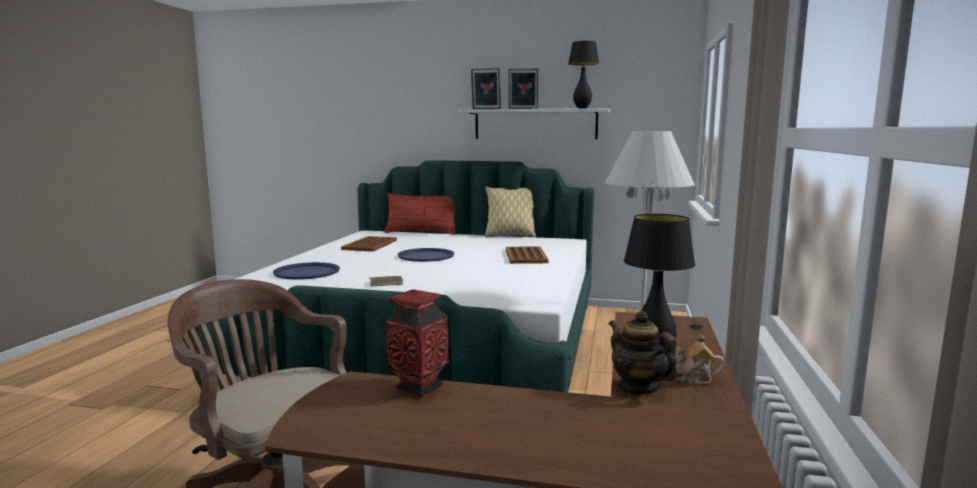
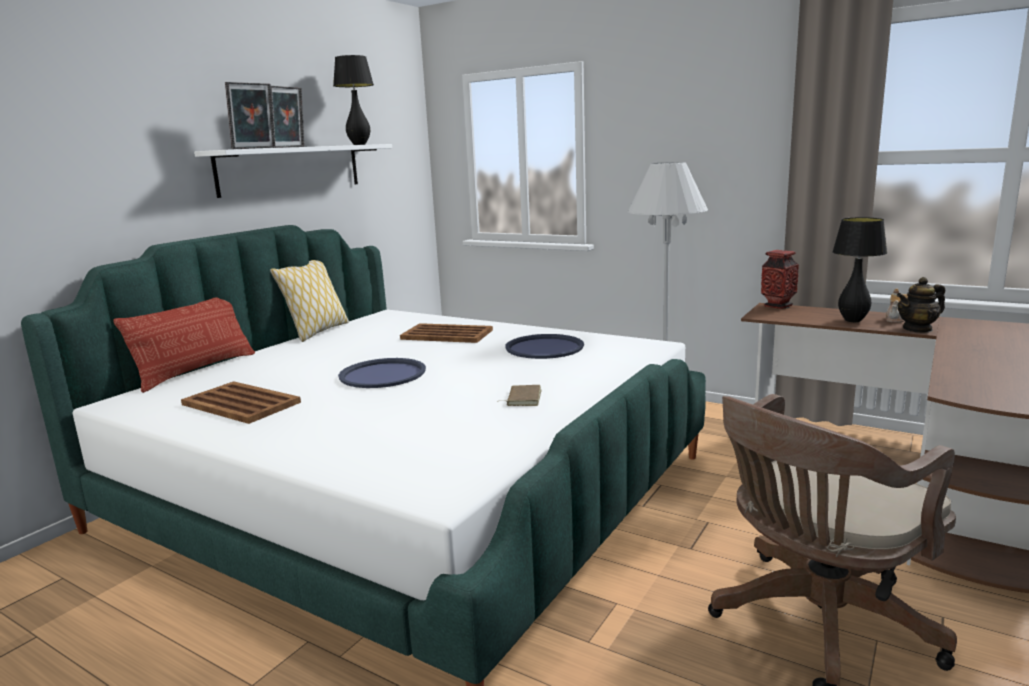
camera: 70 degrees left, 5 degrees up
blue tray [273,262,340,280] -> blue tray moved to [505,334,584,359]
vase [386,289,449,398] -> vase moved to [761,250,799,309]

